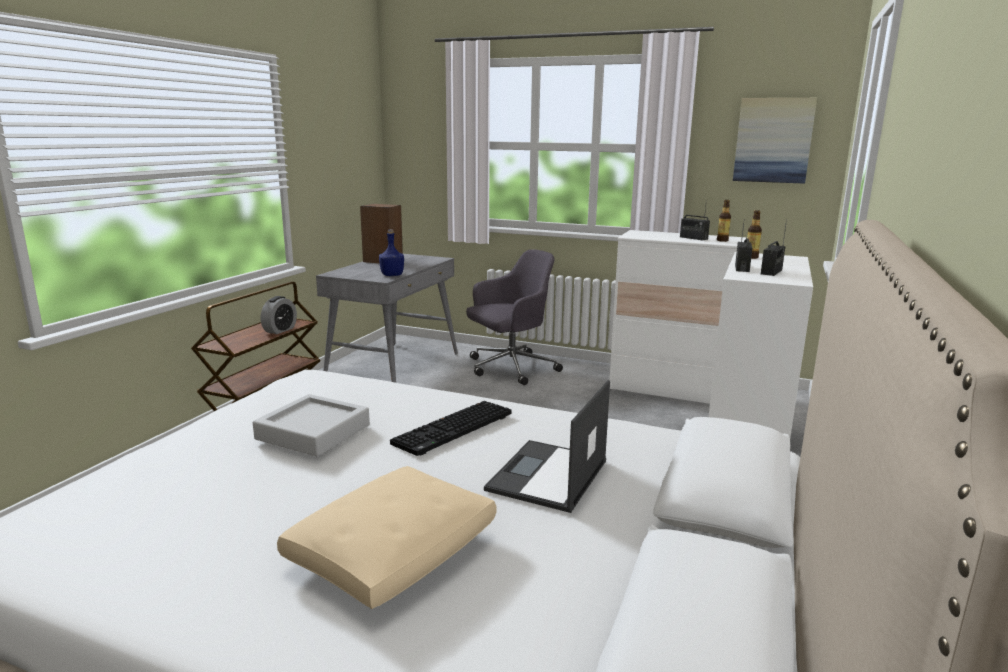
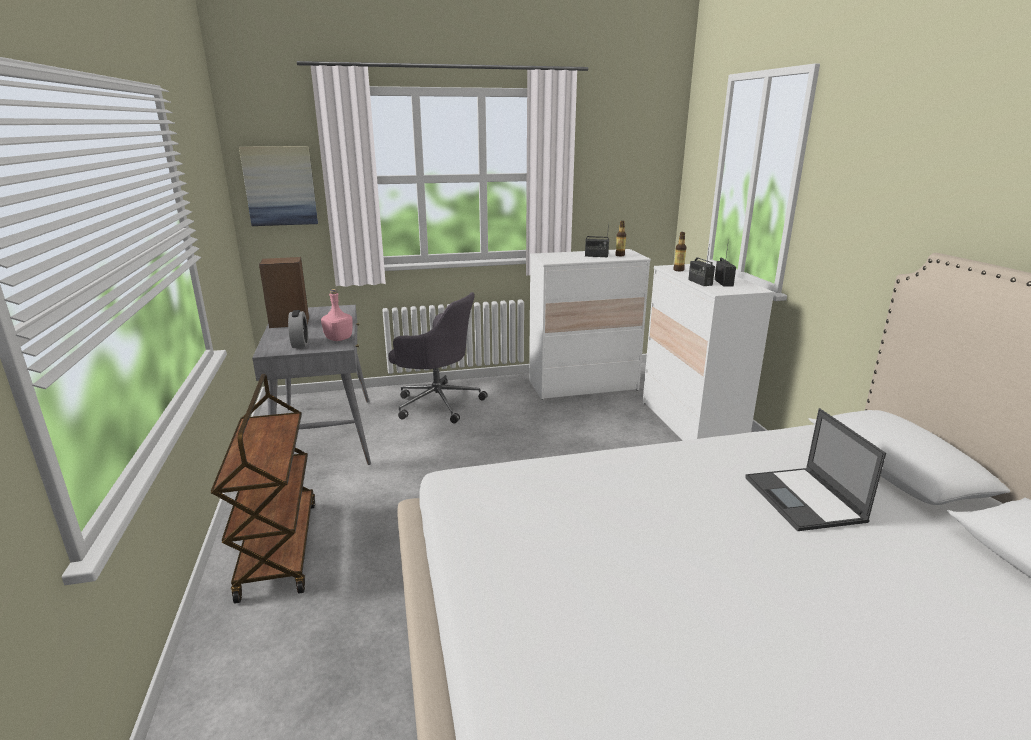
camera: 35 degrees left, 5 degrees up
grey tray [253,394,370,456] -> none
alarm clock [261,296,297,334] -> alarm clock moved to [288,310,308,348]
beige pillow [277,466,496,609] -> none
blue bottle [379,229,404,276] -> pink bottle [321,289,353,341]
keyboard [390,401,512,456] -> none
grey office chair [466,249,563,385] -> grey office chair turned 90 degrees clockwise [388,292,488,423]
picture [733,98,817,184] -> picture moved to [239,146,318,226]

